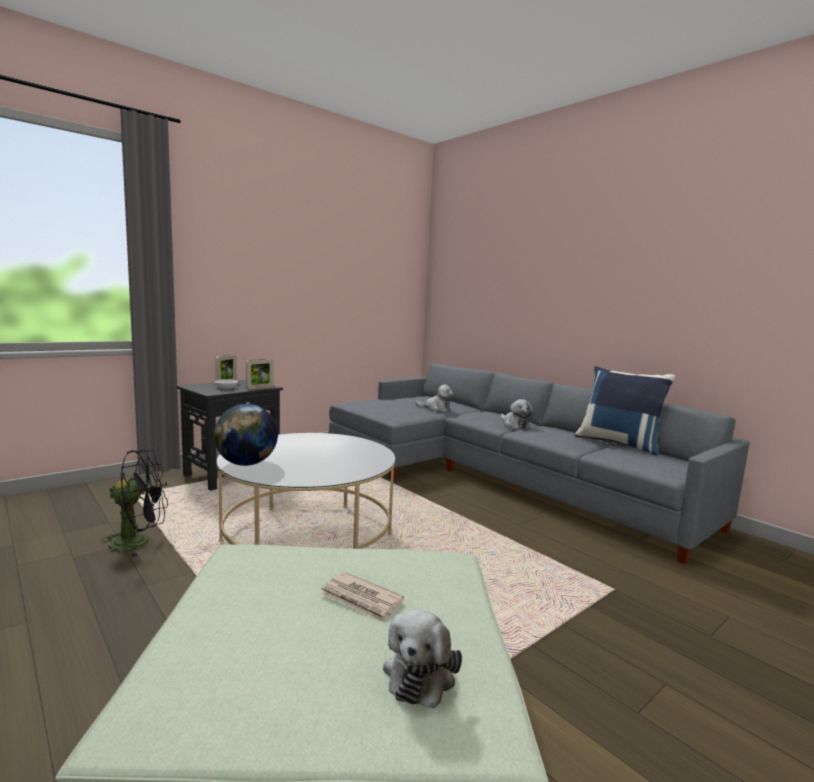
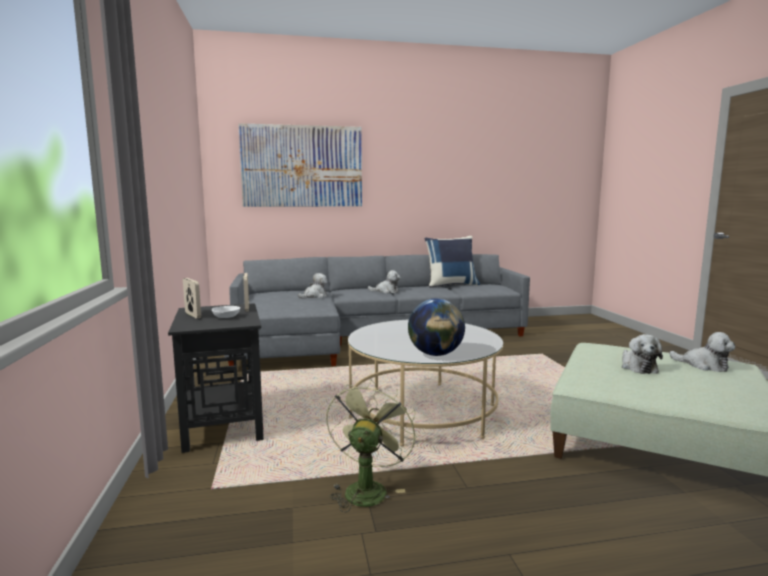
camera: 60 degrees left, 0 degrees up
black fan [100,450,168,557] -> green fan [326,380,417,513]
newspaper [320,572,404,623] -> plush toy [622,334,663,374]
none -> picture [238,123,362,207]

